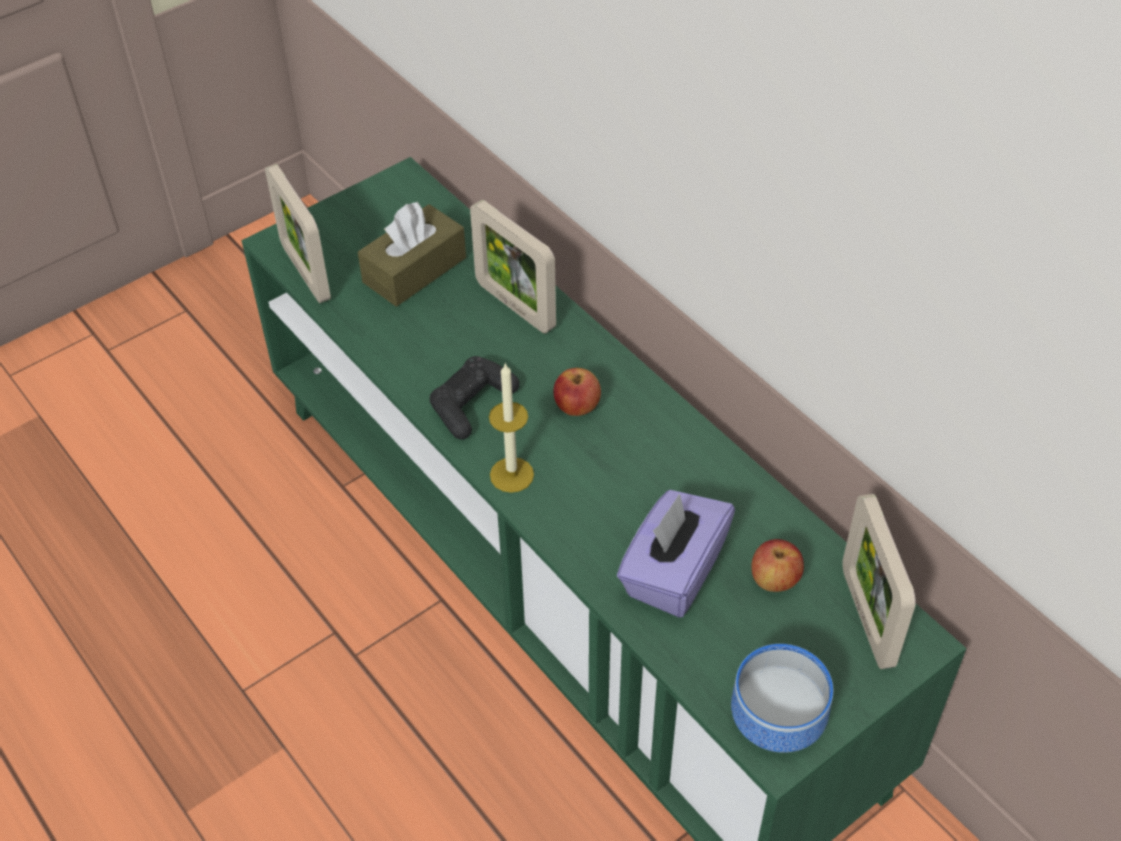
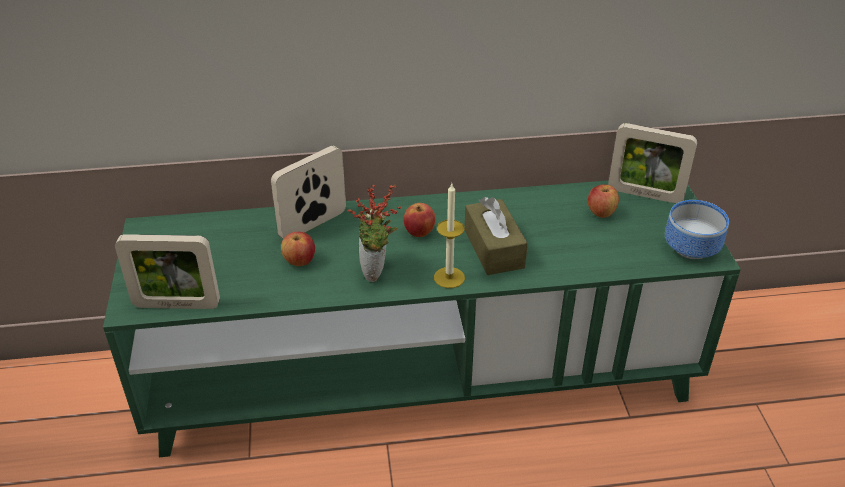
camera: 60 degrees left, 10 degrees down
brown tissue box [358,202,466,307] -> brown tissue box moved to [464,197,528,275]
black game controller [430,356,520,439] -> potted plant [347,184,401,282]
picture frame [470,200,556,333] -> picture frame turned 150 degrees clockwise [271,146,346,239]
purple tissue box [617,490,735,618] -> none
none -> apple [281,232,315,266]

